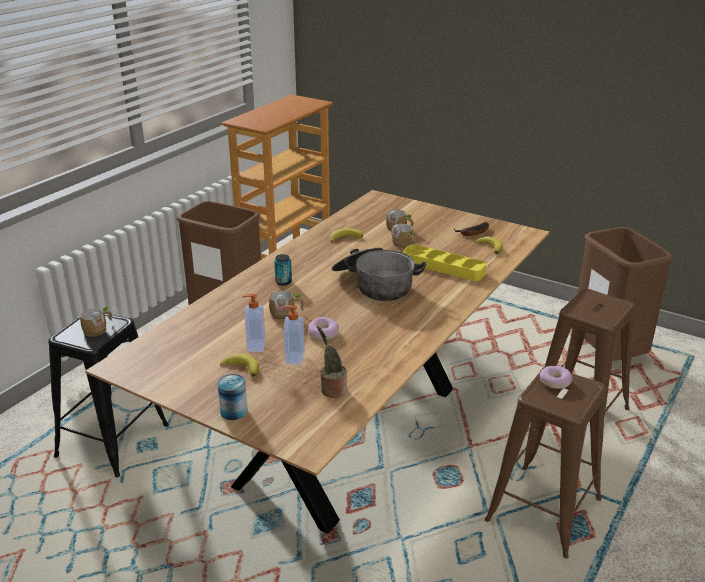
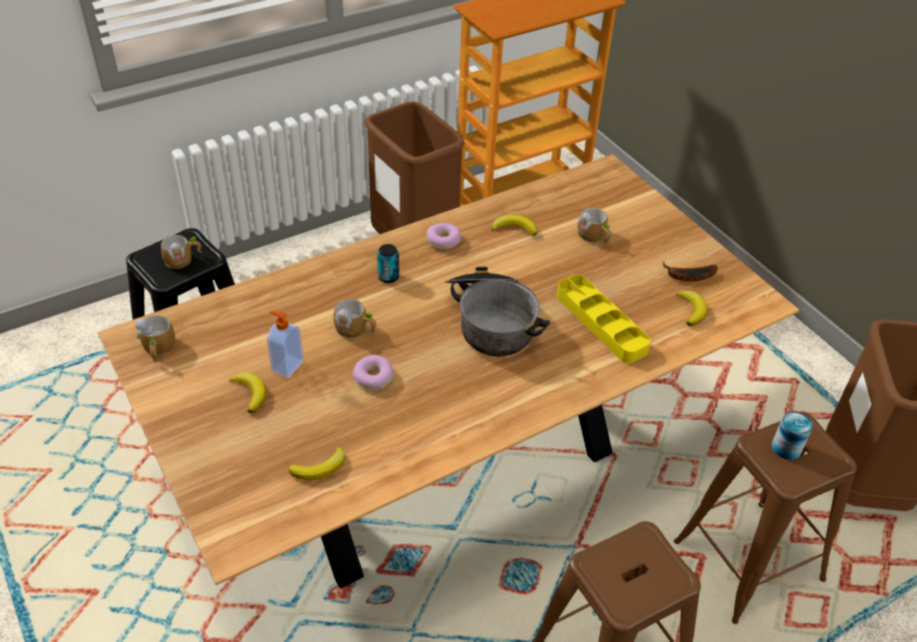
camera: 25 degrees right, 15 degrees up
can [217,374,248,420] -> can moved to [772,411,813,460]
soap dispenser [283,305,305,365] -> none
potted plant [317,326,347,398] -> banana [288,447,346,480]
mug [391,224,416,248] -> mug moved to [135,315,175,362]
donut [540,366,572,389] -> donut moved to [427,223,461,250]

